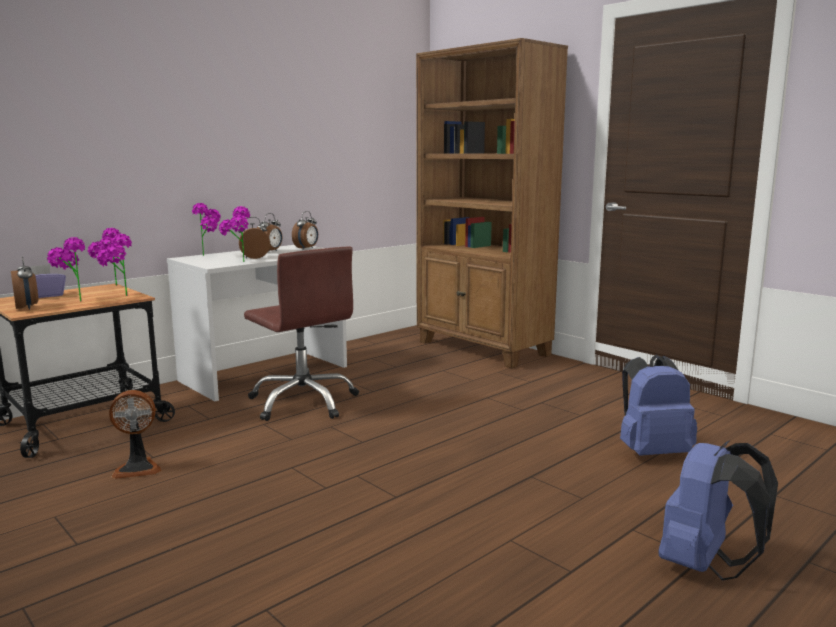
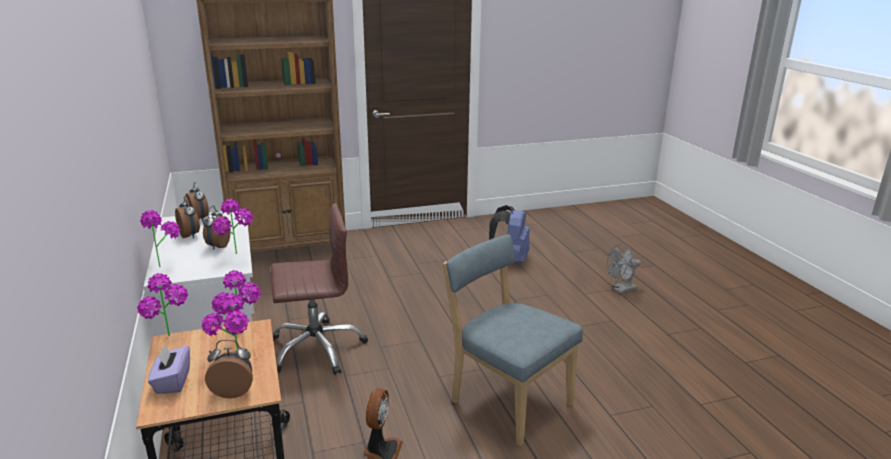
camera: 65 degrees left, 10 degrees up
blue backpack [658,440,778,580] -> grey fan [607,244,641,294]
none -> blue chair [443,235,583,446]

